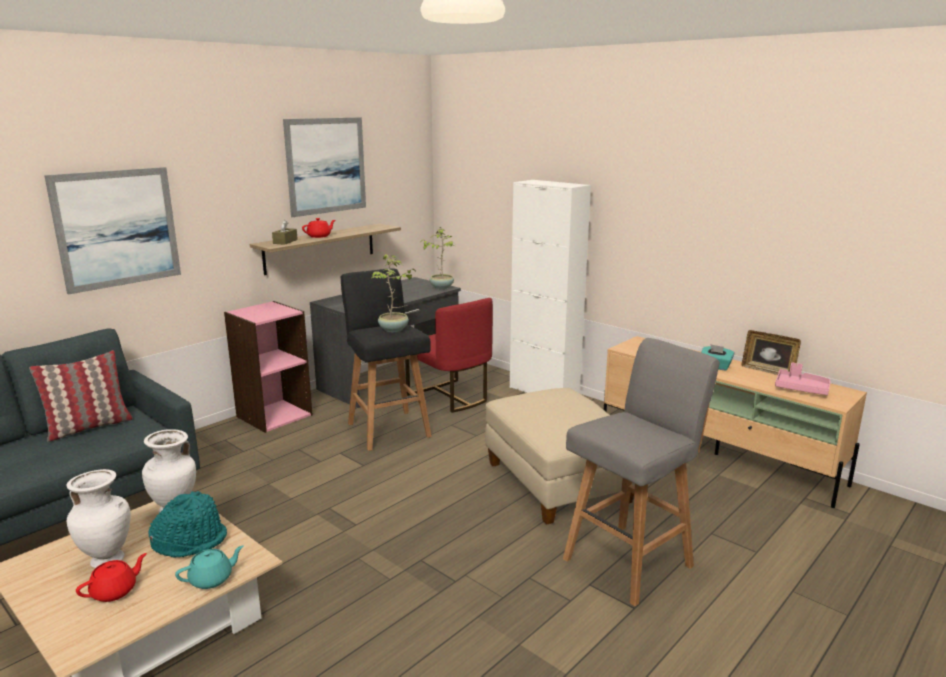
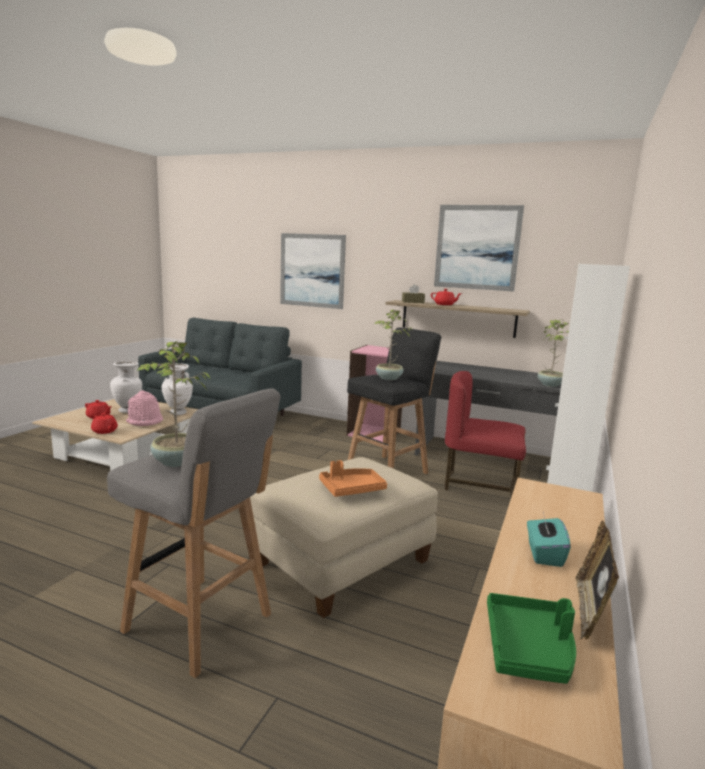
camera: 70 degrees right, 5 degrees down
pillow [29,350,132,442] -> none
turquoise hat [149,491,227,558] -> pink hat [126,390,163,426]
turquoise teapot [175,545,244,589] -> red teapot [91,413,118,434]
red chair [405,298,493,413] -> red chair turned 75 degrees clockwise [444,371,526,498]
pink tray [775,362,831,395] -> green tray [487,593,576,684]
none -> potted plant [137,340,211,467]
none -> orange tray [319,460,387,497]

